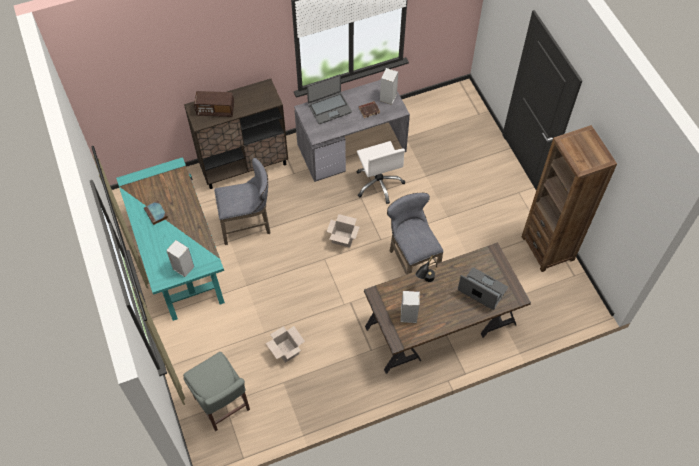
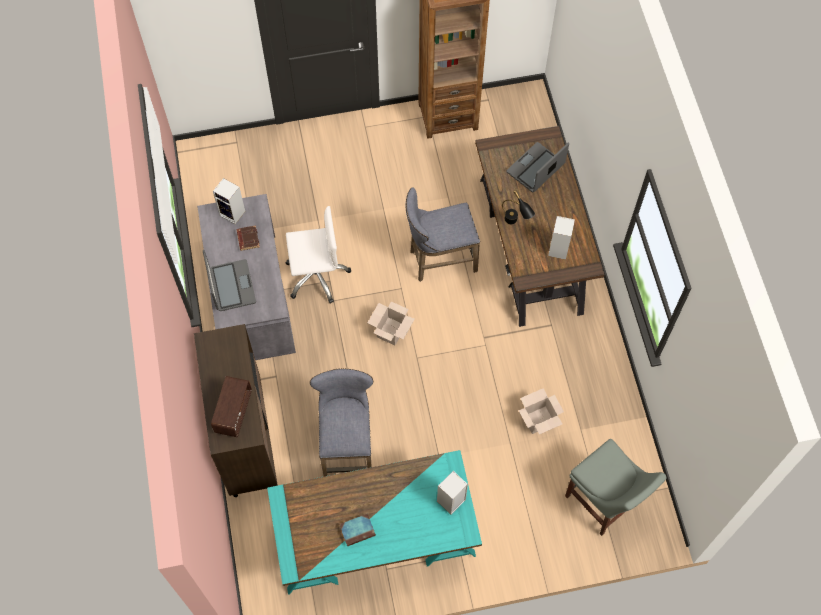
camera: 80 degrees left, 5 degrees up
grey chair [183,352,250,431] -> grey chair turned 75 degrees clockwise [565,439,667,536]

